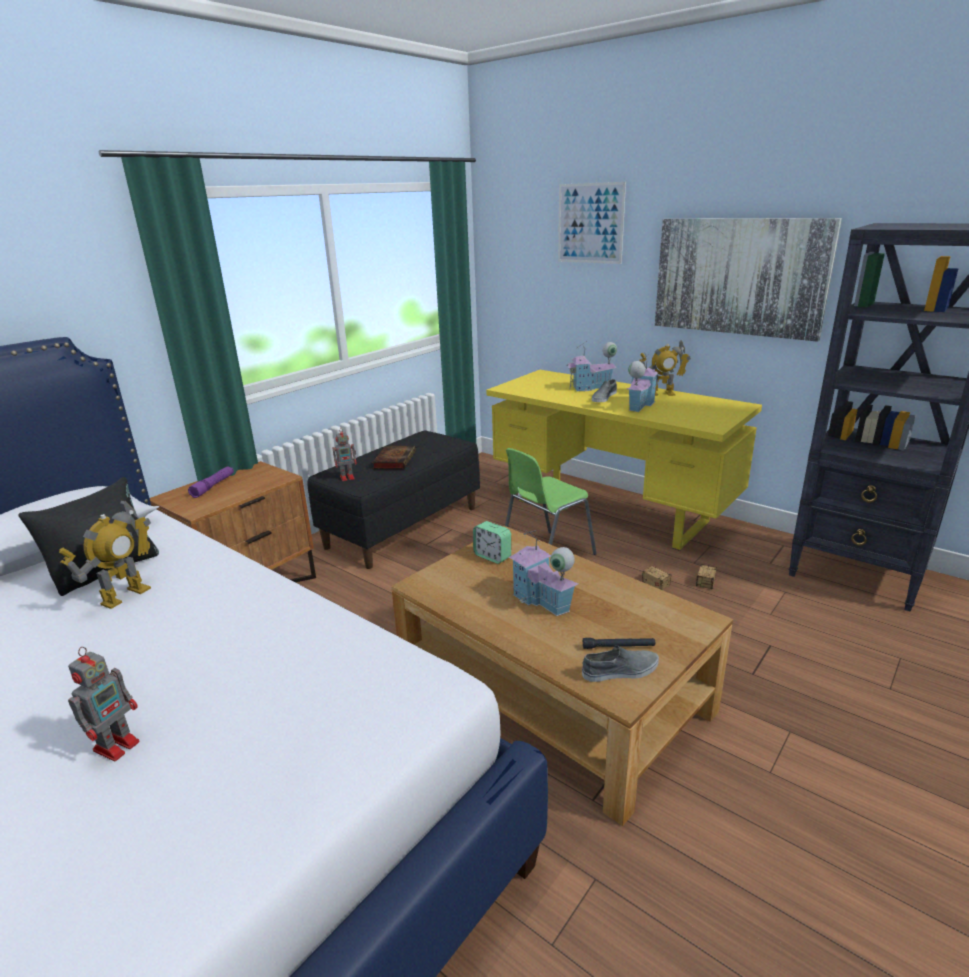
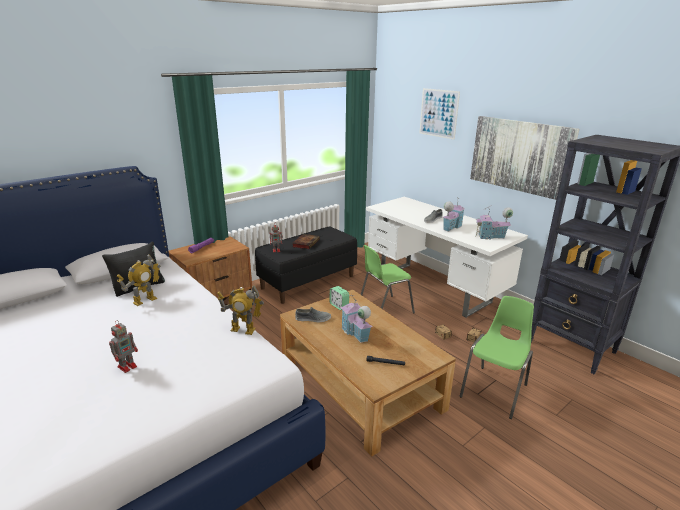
camera: 10 degrees right, 0 degrees up
yellow desk [486,370,762,551] -> white desk [366,197,528,318]
toy house [566,341,617,391] -> toy house moved to [476,205,513,240]
grey shoe [582,645,659,682] -> grey shoe moved to [295,307,331,322]
toy robot [640,340,691,396] -> toy robot moved to [217,285,264,335]
none -> green chair [460,296,534,419]

